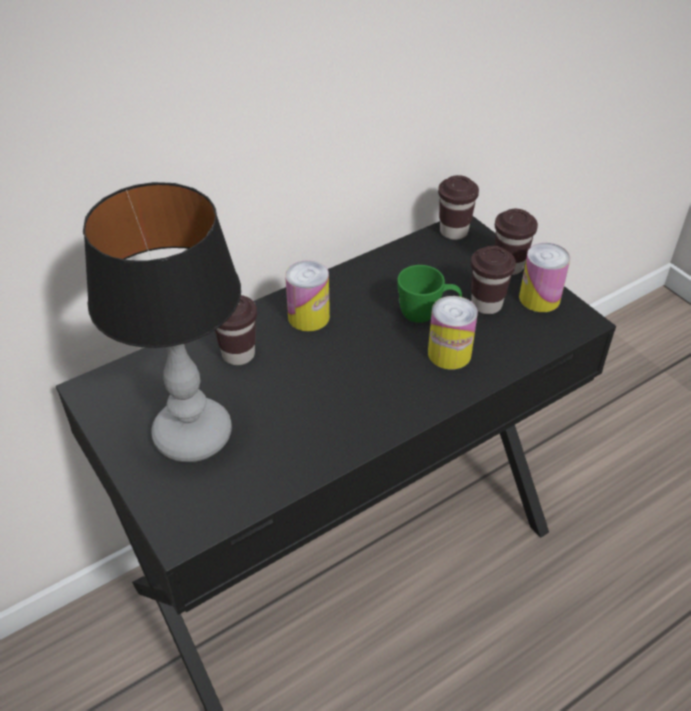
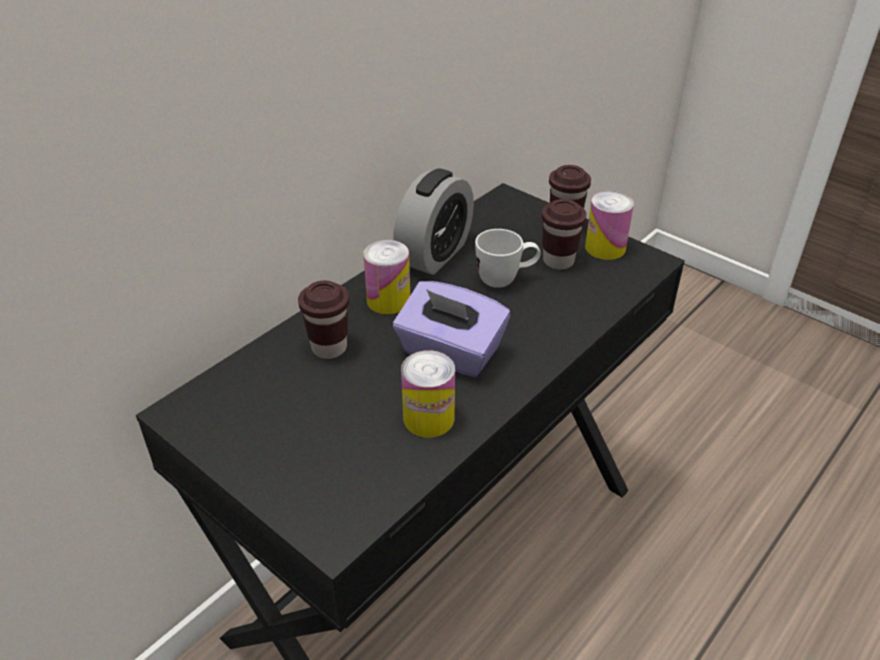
camera: 15 degrees left, 5 degrees down
table lamp [83,182,241,462] -> none
green mug [397,265,462,323] -> white mug [475,229,541,288]
can [428,296,478,370] -> can moved to [401,350,455,438]
brown cup [438,175,479,240] -> none
none -> alarm clock [393,168,474,275]
none -> purple tissue box [393,281,510,377]

